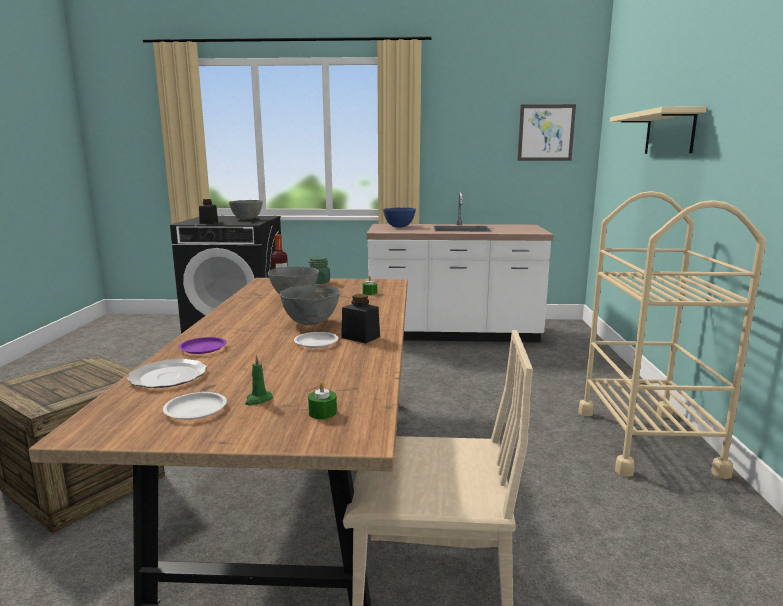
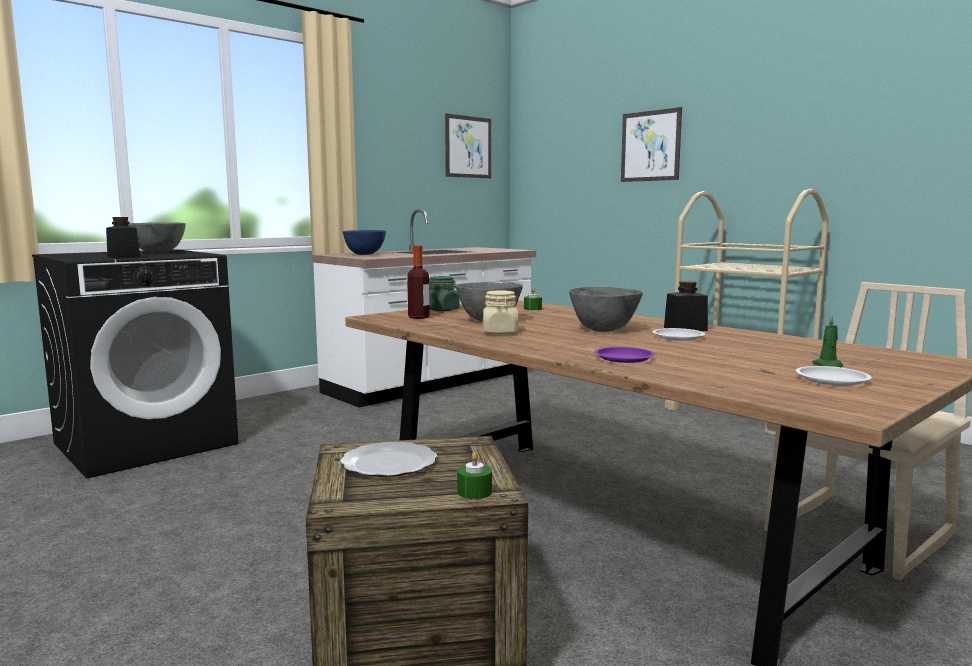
camera: 45 degrees left, 5 degrees down
plate [127,359,207,388] -> plate moved to [340,442,437,477]
green candle [308,381,337,419] -> green candle moved to [457,452,492,499]
beige shelf [610,107,706,154] -> picture [621,107,682,182]
none -> beige jar [483,290,518,334]

